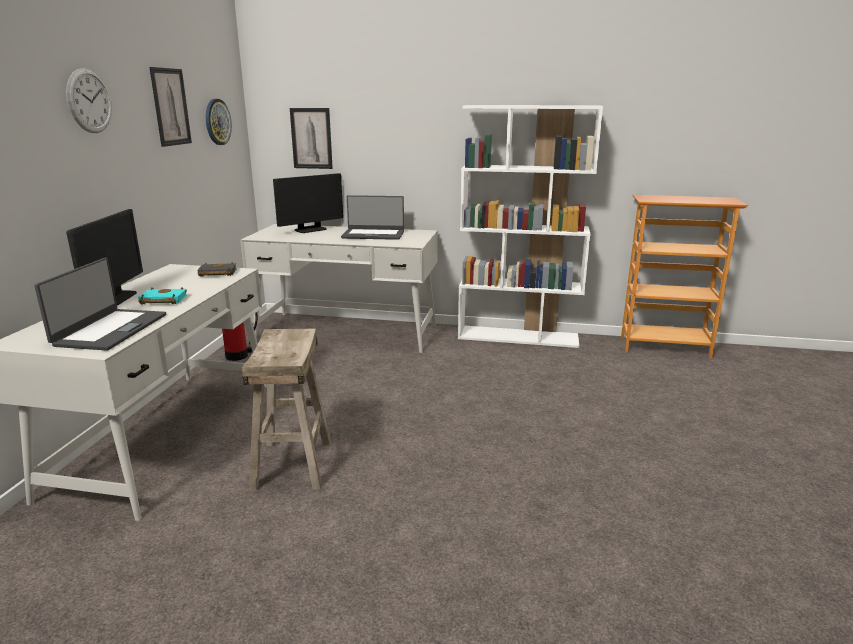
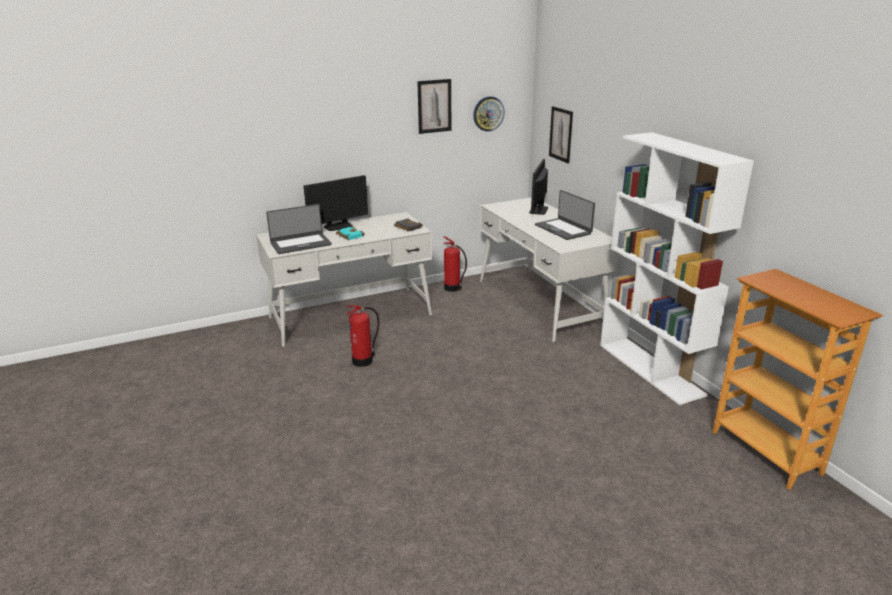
camera: 55 degrees right, 5 degrees up
wall clock [66,68,112,133] -> none
beige stool [242,329,331,491] -> fire extinguisher [346,305,379,367]
monitor [273,173,343,233] -> monitor turned 90 degrees clockwise [529,159,548,215]

